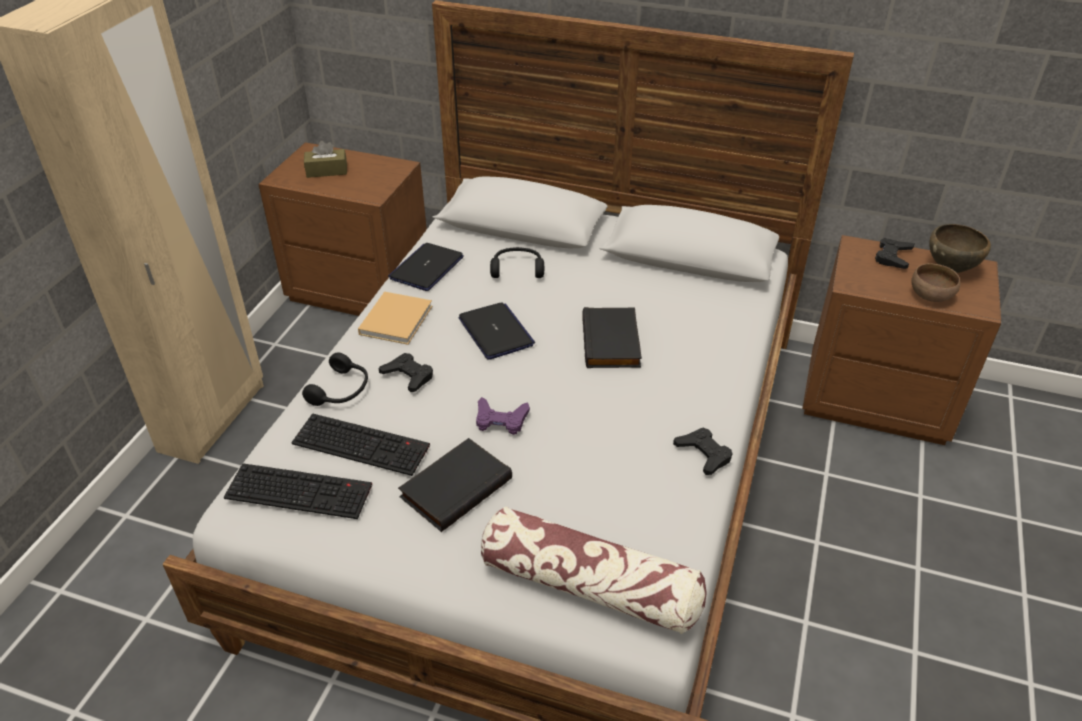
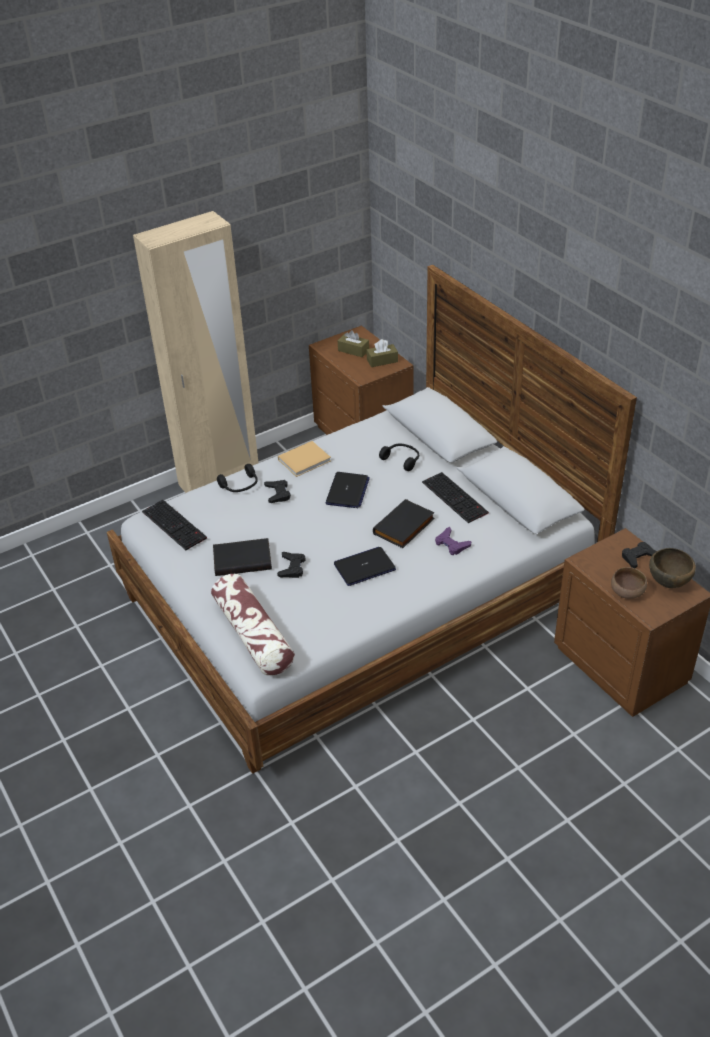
camera: 40 degrees right, 0 degrees up
keyboard [291,413,430,476] -> keyboard moved to [422,472,489,523]
laptop [388,243,464,291] -> laptop moved to [334,547,396,586]
purple game controller [476,397,530,435] -> purple game controller moved to [435,527,471,555]
black game controller [673,428,733,475] -> black game controller moved to [277,552,306,578]
none -> brown tissue box [366,339,398,367]

